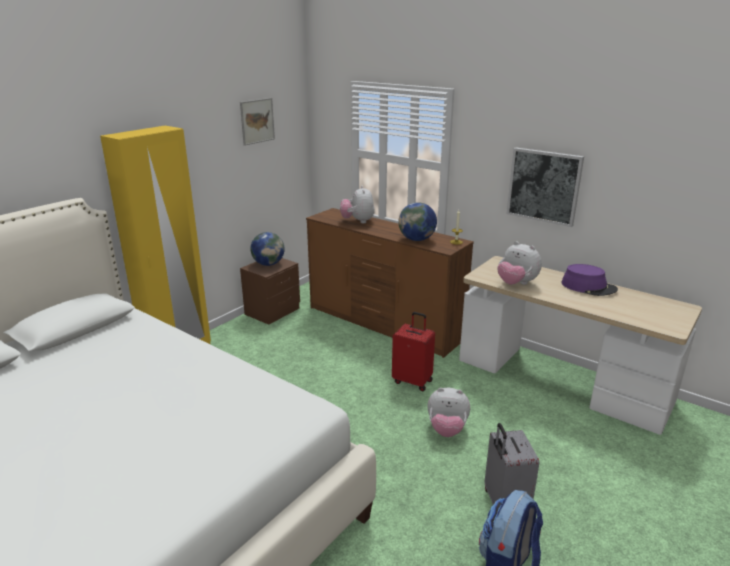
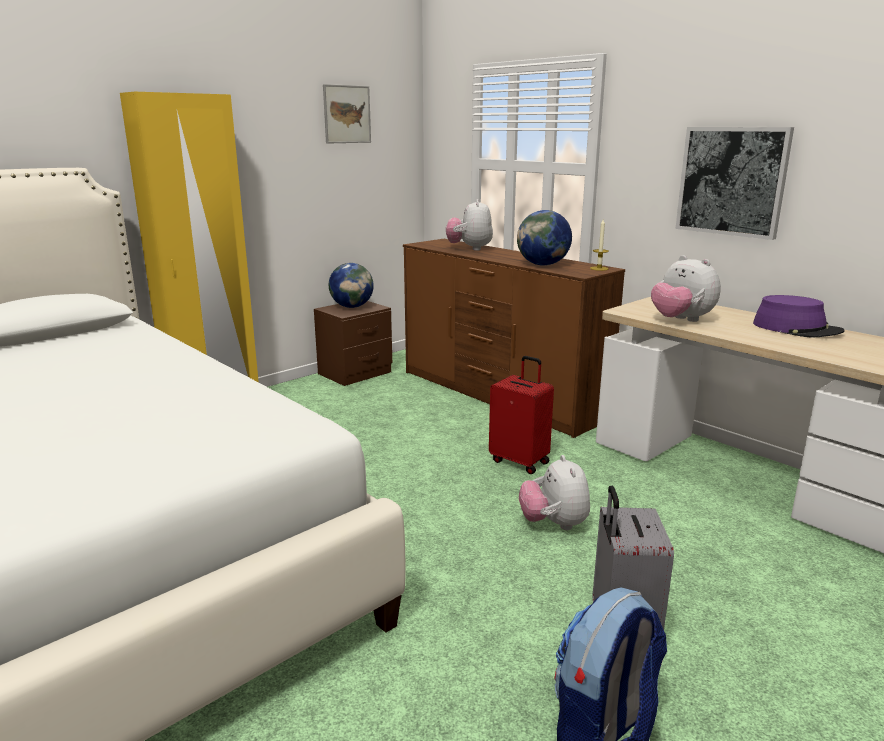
camera: 10 degrees right, 5 degrees down
plush toy [428,388,470,437] -> plush toy turned 60 degrees clockwise [519,455,590,530]

